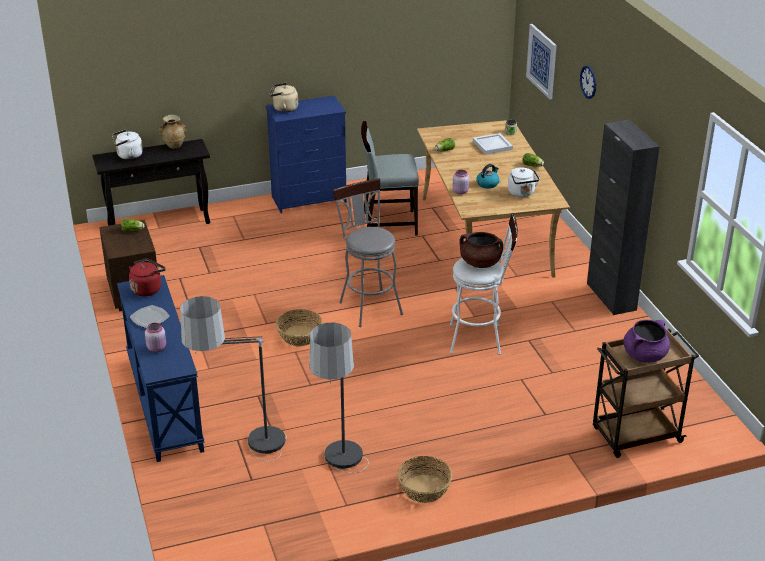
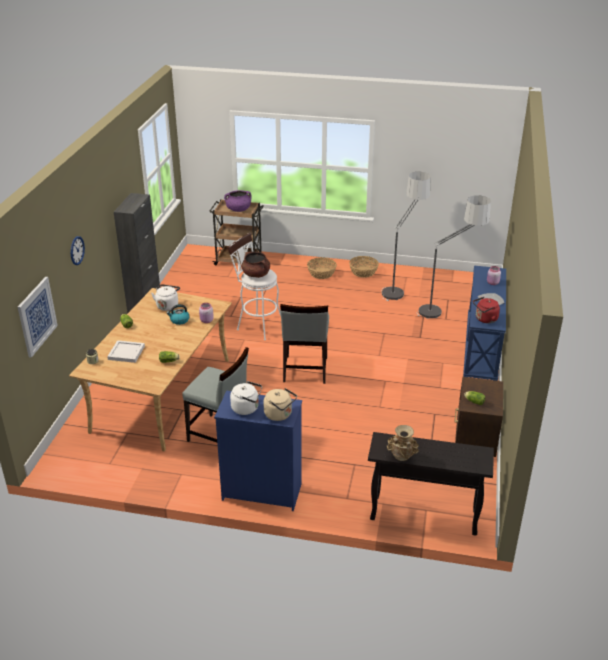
camera: 150 degrees left, 0 degrees up
white kettle [112,129,143,160] -> white kettle moved to [230,381,262,415]
basket [276,309,323,346] -> basket moved to [307,257,337,279]
grey stool [333,178,403,327] -> grey chair [280,304,329,384]

